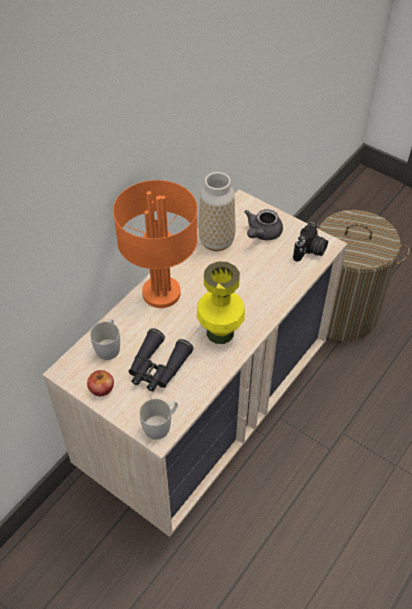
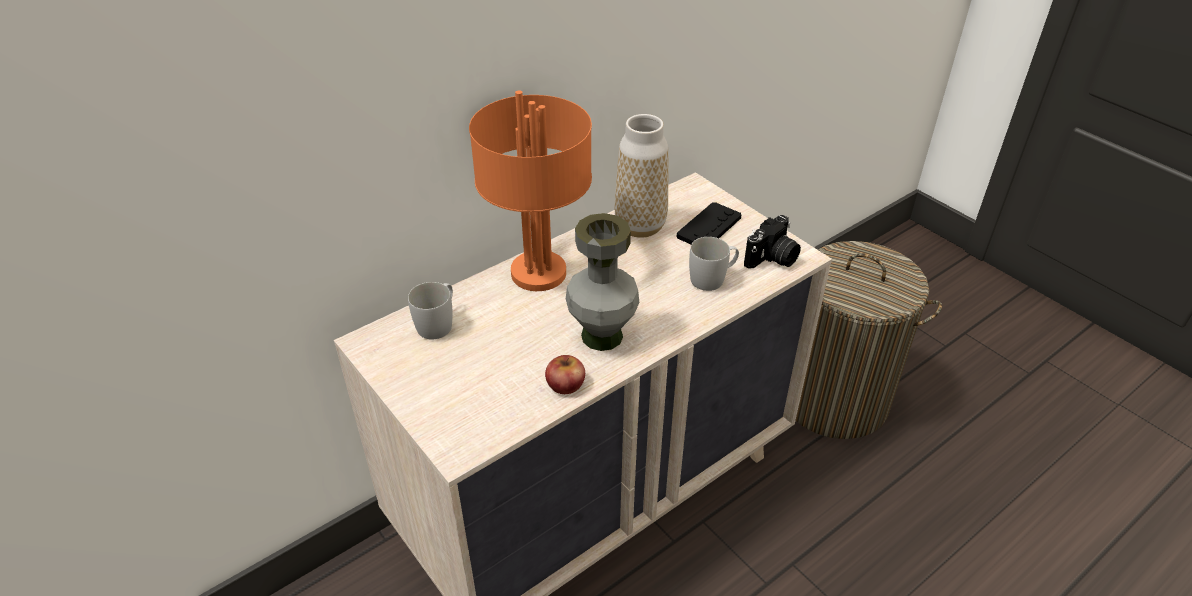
camera: 15 degrees right, 10 degrees down
apple [87,370,114,396] -> apple moved to [545,355,585,394]
black binoculars [129,328,193,391] -> none
white mug [139,399,178,439] -> white mug moved to [689,237,739,291]
yellow vase [197,261,245,344] -> grey vase [566,213,639,351]
grey teapot [244,209,283,240] -> black game controller [677,202,742,244]

